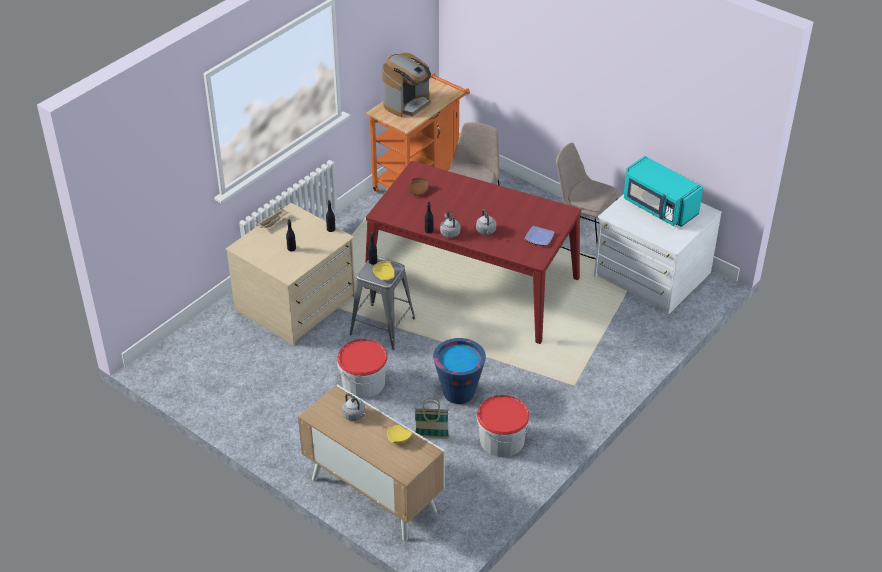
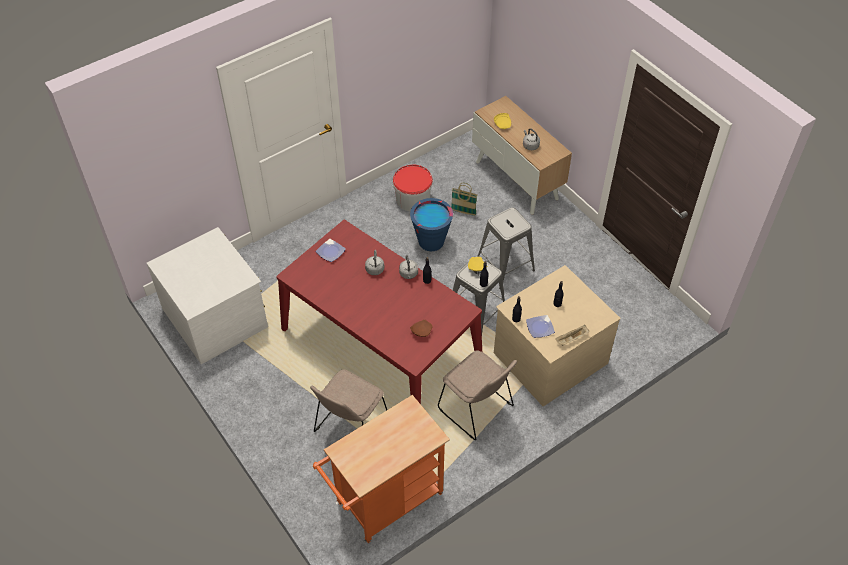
camera: 165 degrees left, 10 degrees up
bucket [337,339,388,398] -> grey stool [478,208,535,289]
coffee machine [382,53,431,117] -> none
beige chair [556,143,619,259] -> beige chair moved to [438,350,517,440]
turquoise microwave [624,156,703,227] -> none
none -> plate [526,315,555,338]

